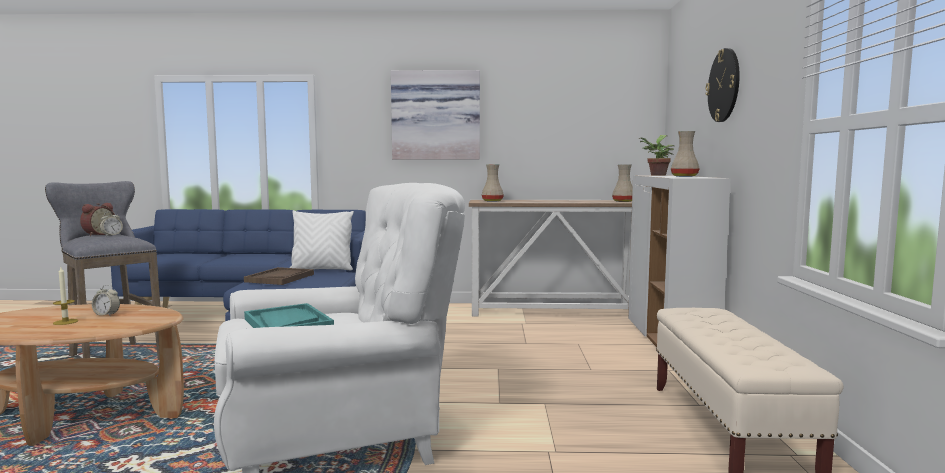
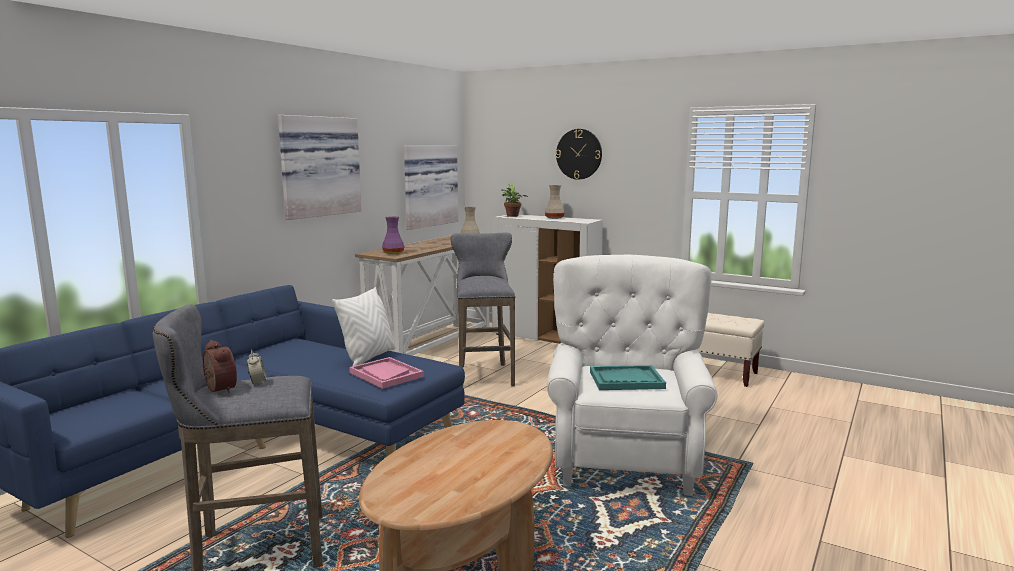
camera: 60 degrees left, 5 degrees up
candle [53,267,78,325] -> none
alarm clock [92,285,120,316] -> none
brown tray [244,267,314,285] -> pink tray [349,357,424,389]
beige vase [482,165,504,202] -> purple vase [382,216,405,254]
none -> picture [404,146,458,230]
none -> grey stool [451,232,515,387]

